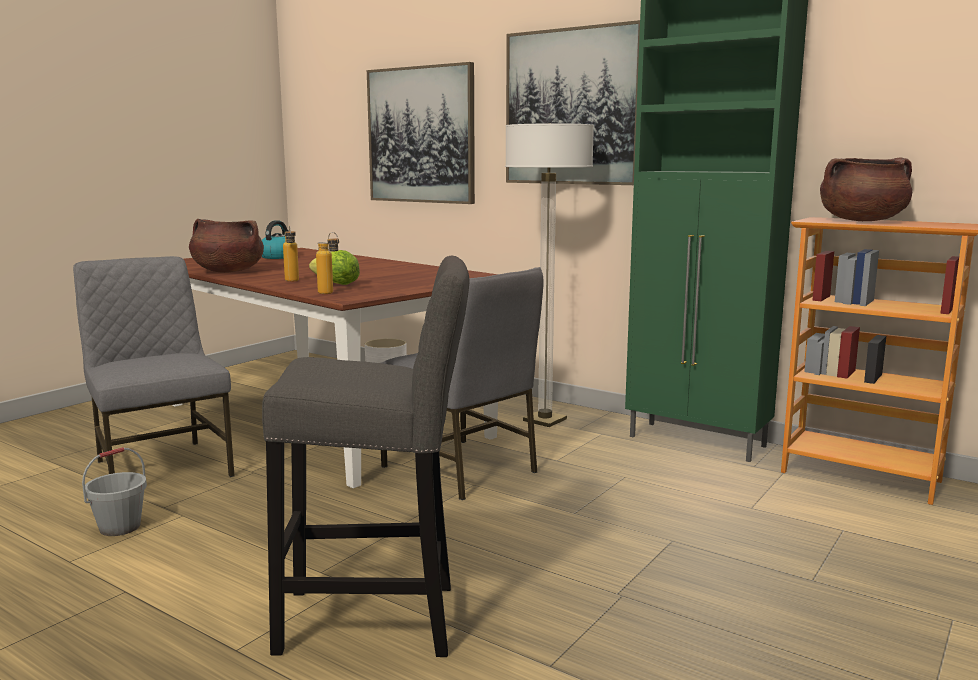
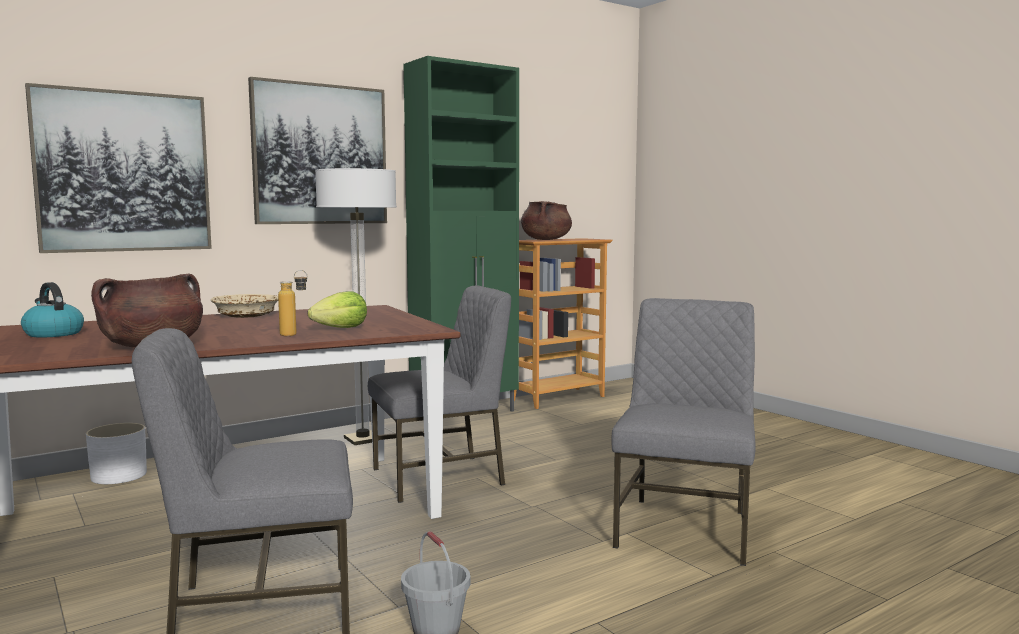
camera: 70 degrees left, 5 degrees down
grey stool [262,256,469,657] -> grey chair [611,298,756,566]
bottle [316,232,339,294] -> none
none -> beige bowl [211,294,278,318]

